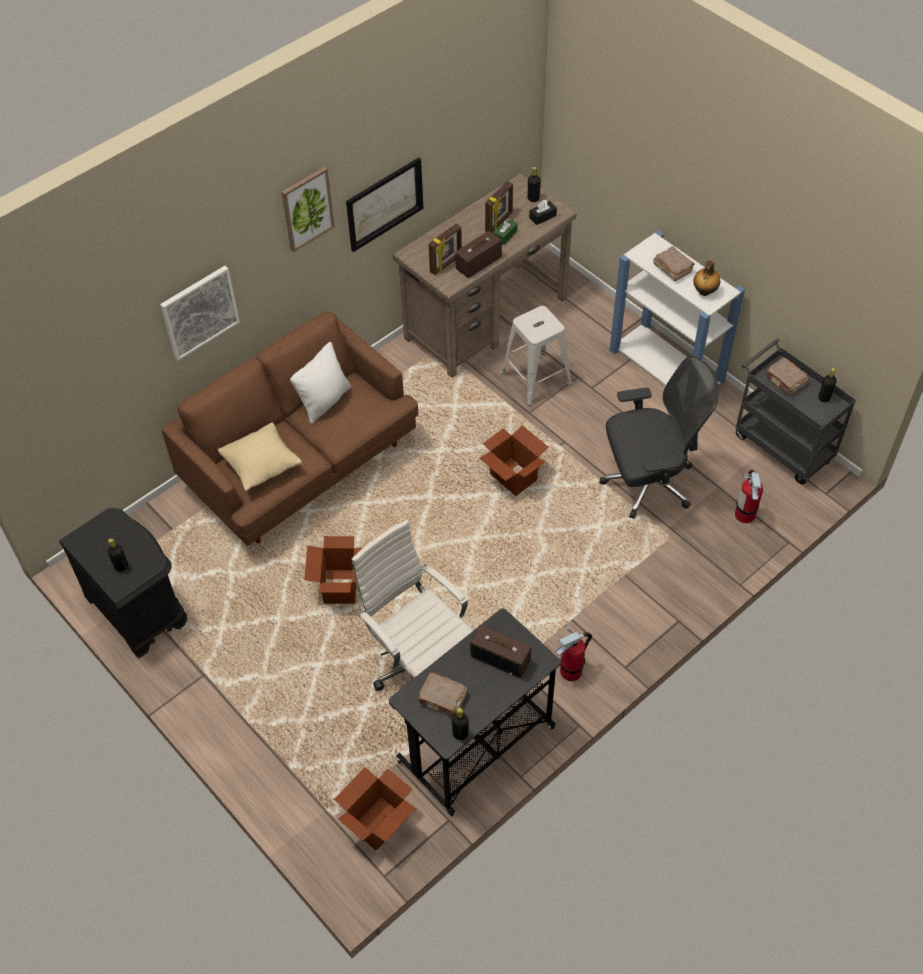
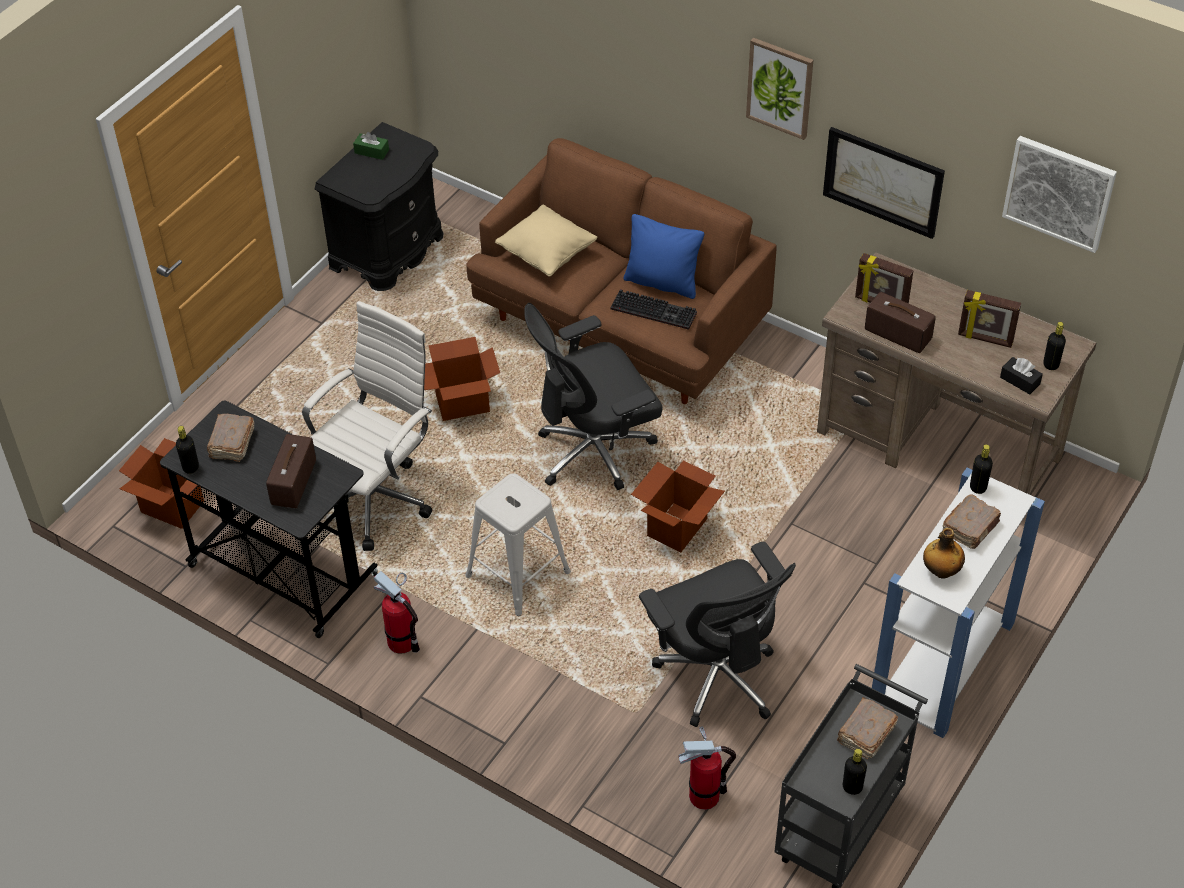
camera: 75 degrees right, 5 degrees down
black bottle [107,538,128,571] -> black bottle moved to [970,444,993,494]
picture [160,266,240,361] -> picture moved to [1002,136,1117,253]
white pillow [290,342,351,424] -> blue pillow [623,214,704,299]
green tissue box [493,218,517,245] -> green tissue box moved to [353,132,389,160]
white stool [500,306,572,406] -> white stool moved to [465,473,571,616]
none -> office chair [524,303,663,490]
none -> keyboard [610,289,697,330]

